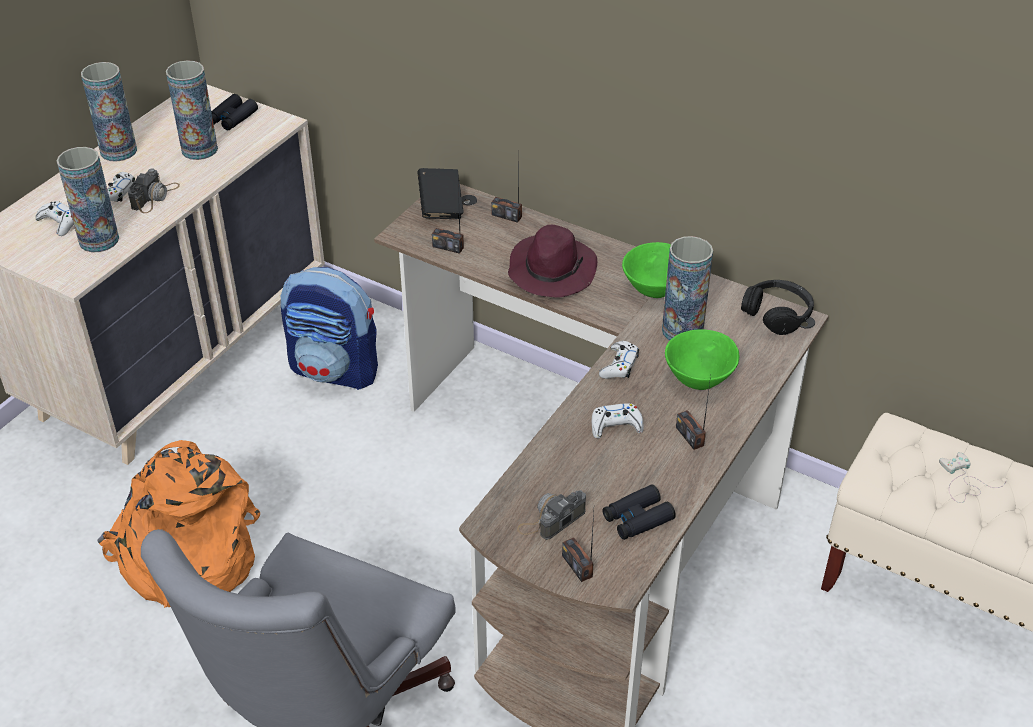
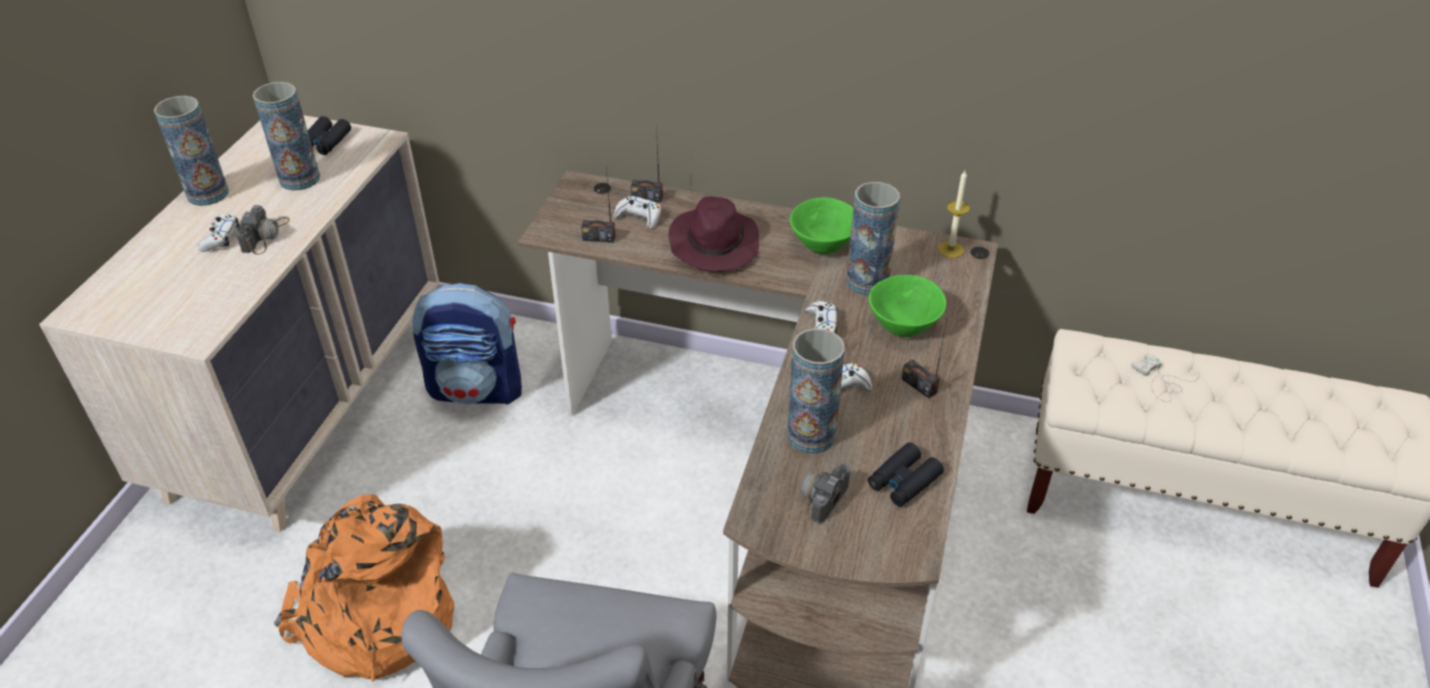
camera: 15 degrees left, 0 degrees up
white game controller [35,201,74,236] -> white game controller moved to [614,196,661,229]
vase [57,147,119,252] -> vase moved to [787,328,845,454]
black book [417,168,464,219] -> none
radio [562,513,594,582] -> none
black headphones [741,280,814,335] -> candle [938,171,970,258]

